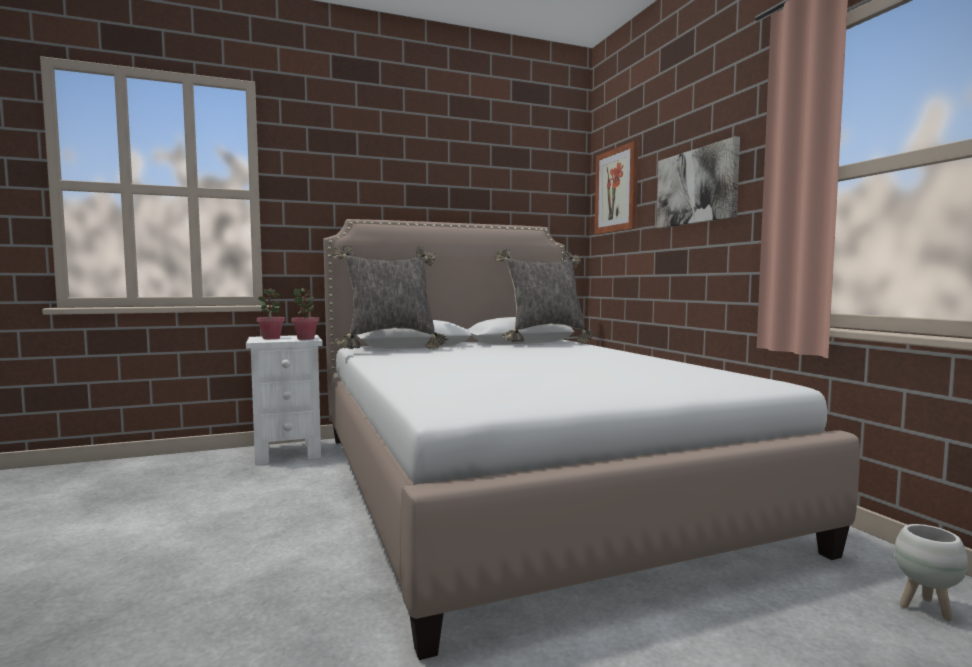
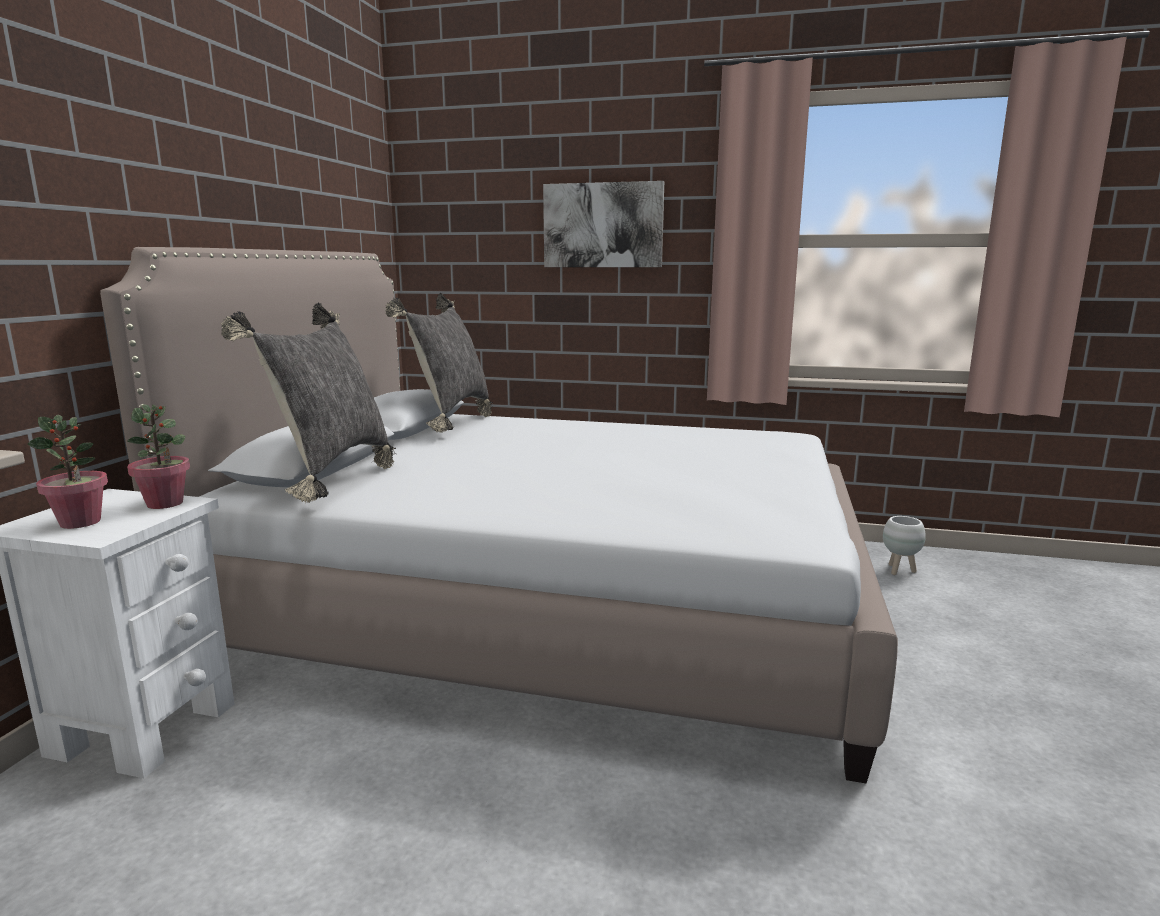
camera: 55 degrees left, 10 degrees up
picture [595,141,638,235] -> none

